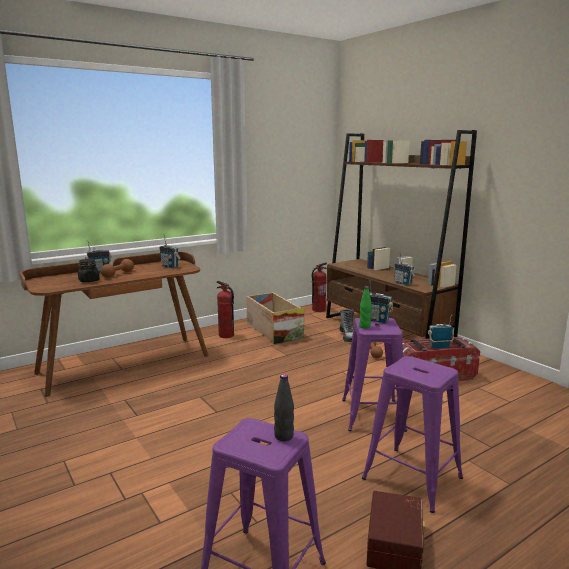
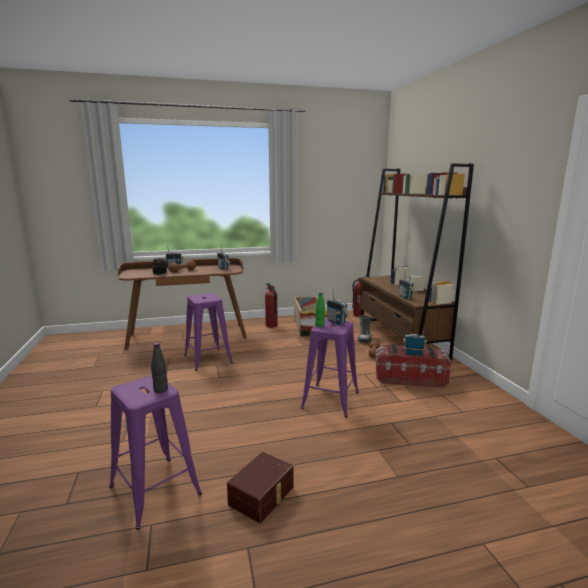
camera: 20 degrees right, 0 degrees up
purple stool [362,356,463,513] -> purple stool moved to [184,293,233,371]

